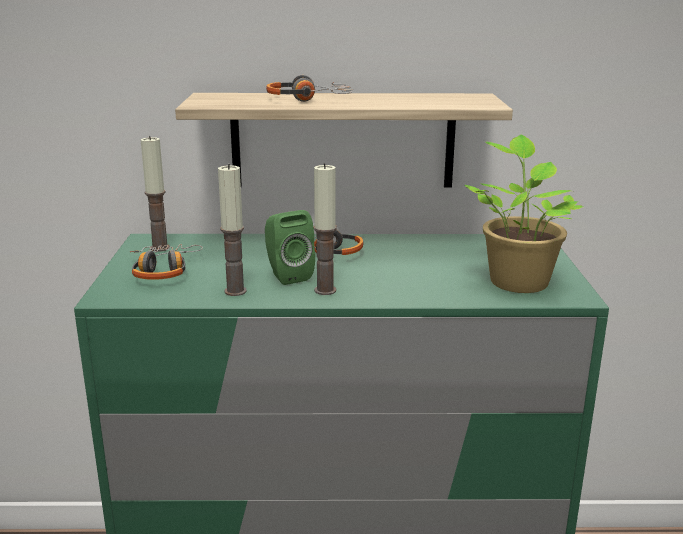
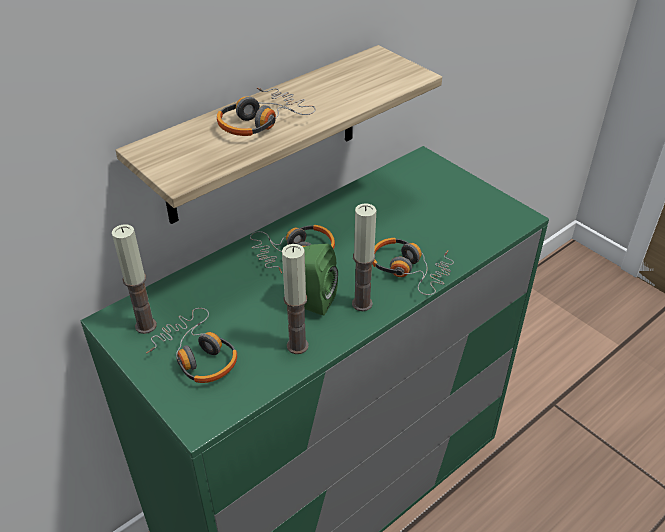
camera: 40 degrees left, 20 degrees up
potted plant [464,135,583,293] -> none
none -> headphones [372,238,454,295]

